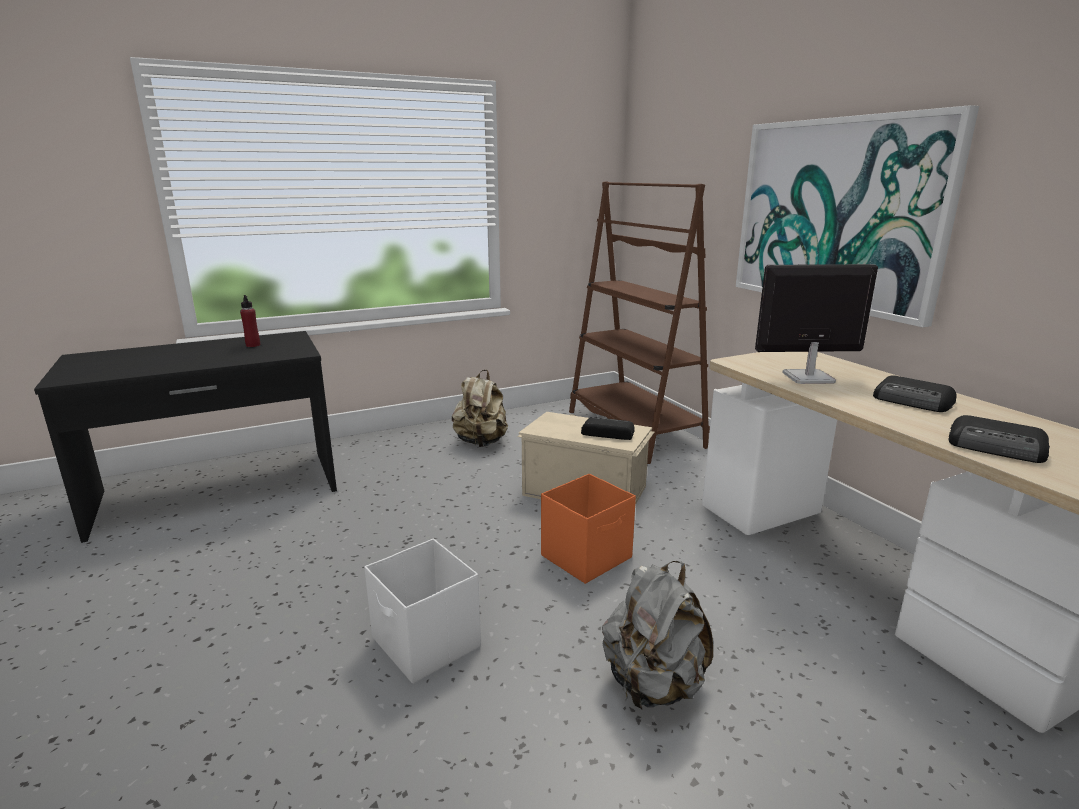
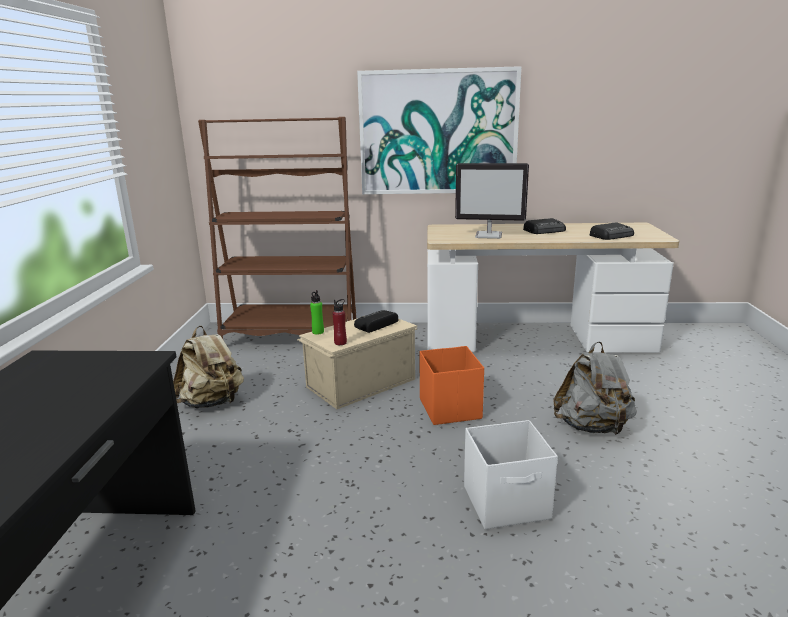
camera: 60 degrees left, 0 degrees up
red bottle [240,295,260,347] -> red bottle moved to [332,299,347,345]
monitor [755,264,878,384] -> monitor turned 105 degrees counterclockwise [455,163,529,239]
none -> green bottle [310,290,324,335]

